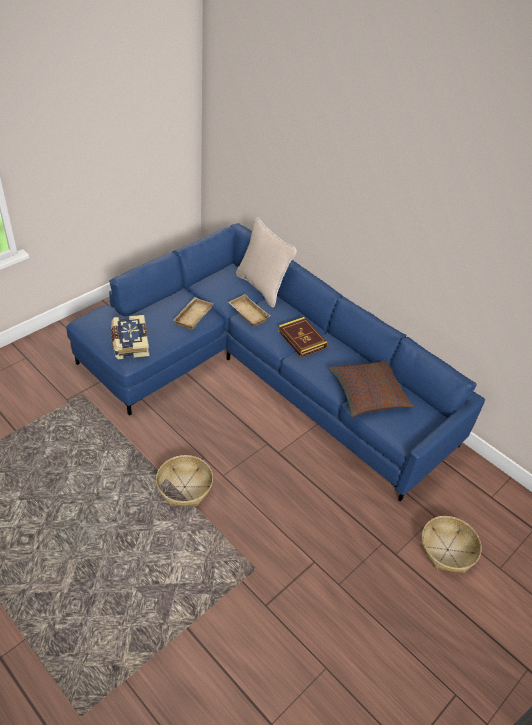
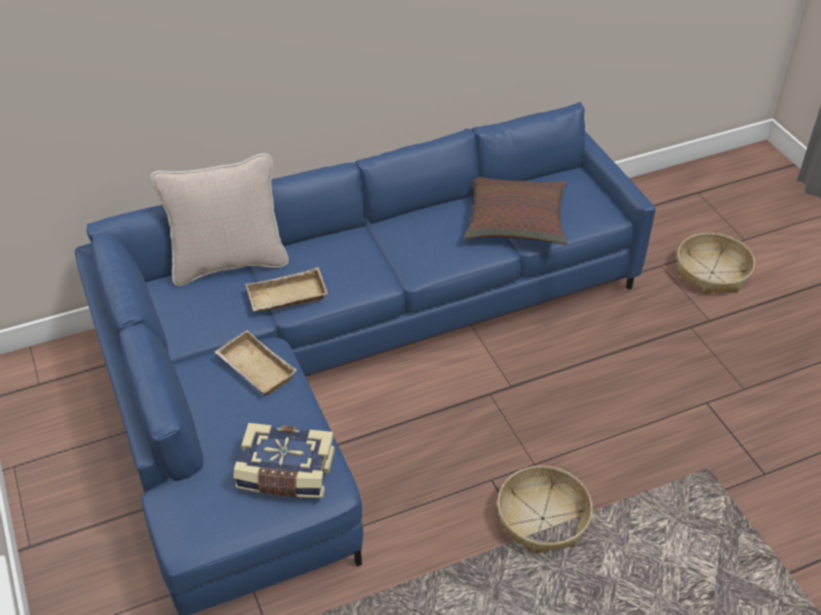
camera: 65 degrees left, 0 degrees up
book [278,317,328,357] -> none

